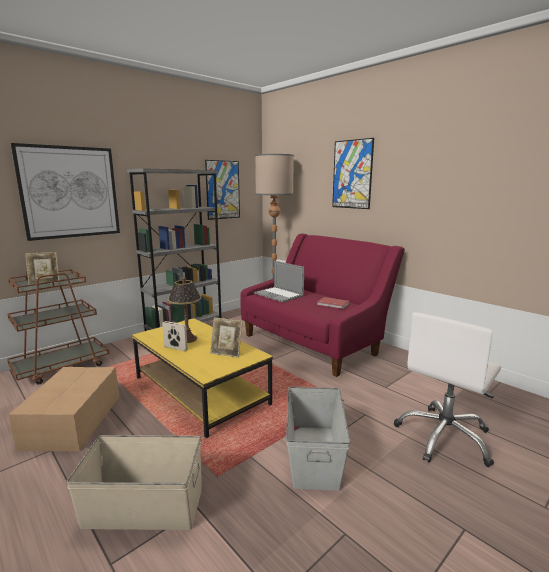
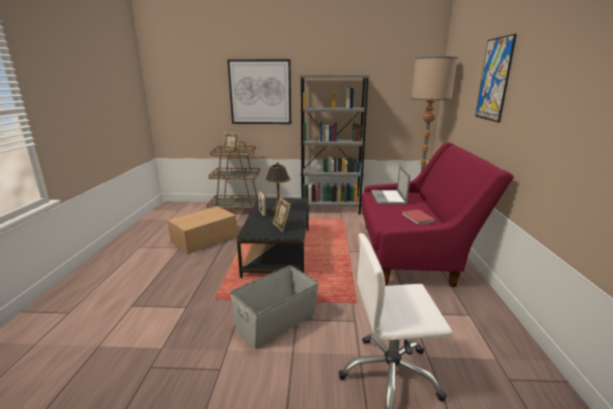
camera: 45 degrees right, 5 degrees up
beige storage box [66,435,202,530] -> none
yellow coffee table [132,318,273,438] -> black coffee table [236,198,309,278]
picture [205,160,240,220] -> none

